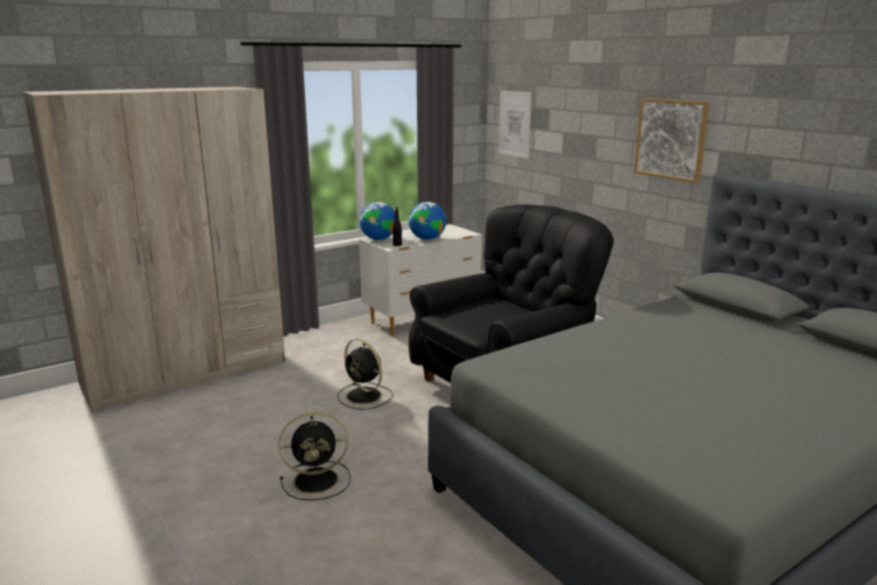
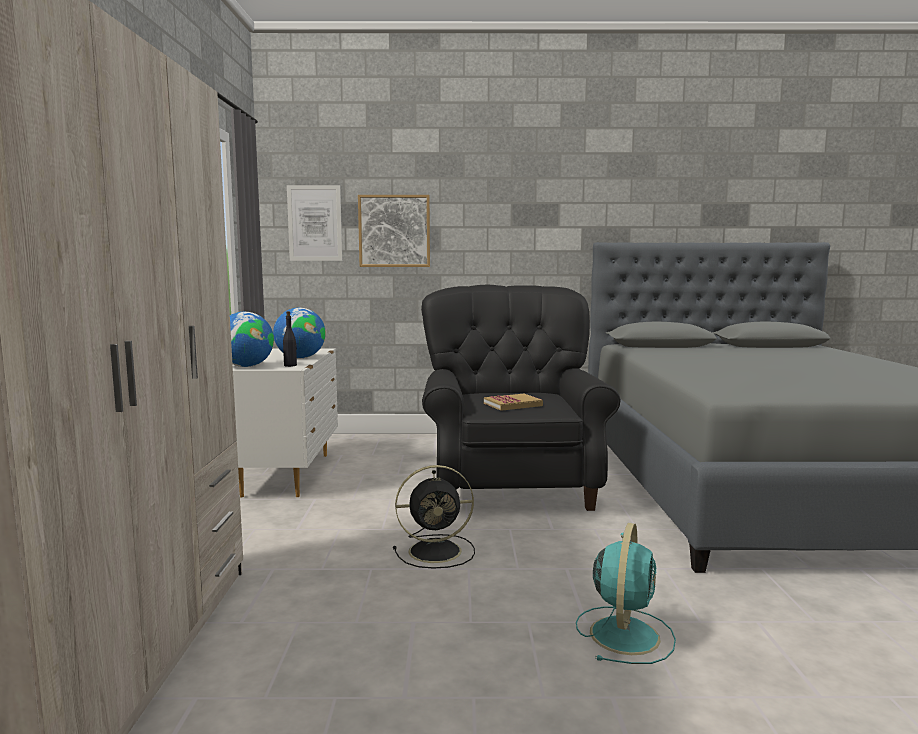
camera: 55 degrees left, 10 degrees down
black fan [279,412,351,500] -> turquoise fan [576,523,676,664]
picture [634,98,710,183] -> picture moved to [358,195,430,267]
none -> book [484,394,543,411]

